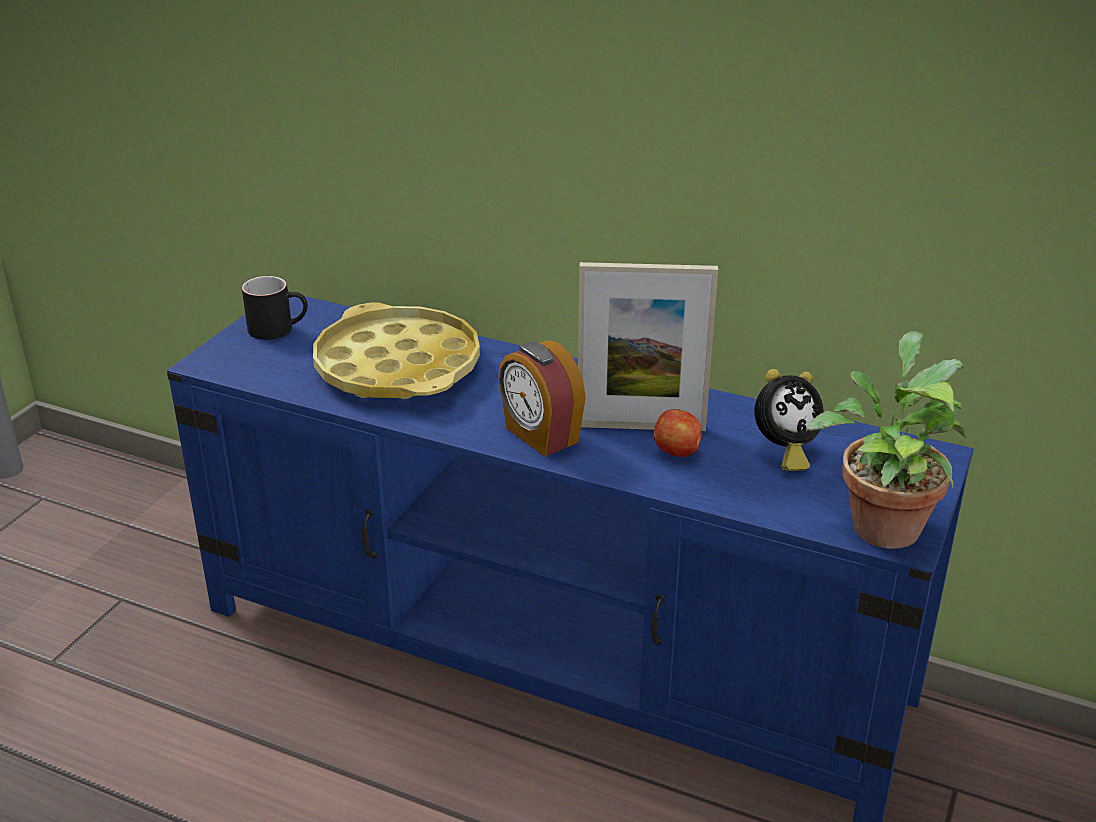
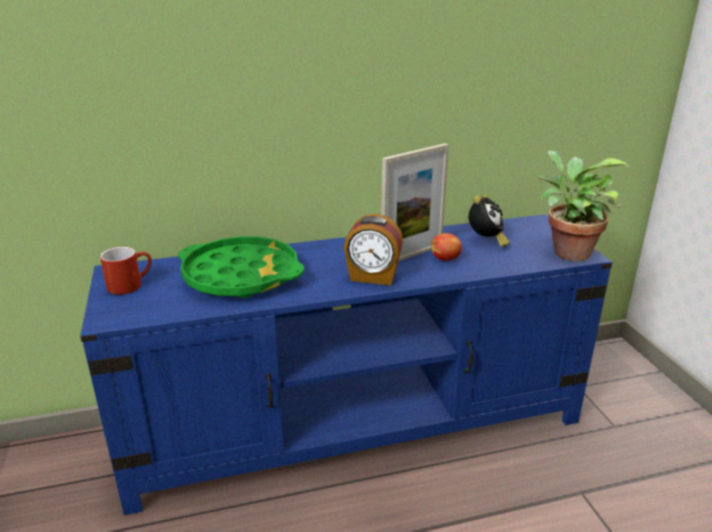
camera: 40 degrees left, 5 degrees down
black mug [242,276,308,340] -> red mug [100,247,152,295]
yellow tray [313,302,480,399] -> green tray [178,236,304,298]

